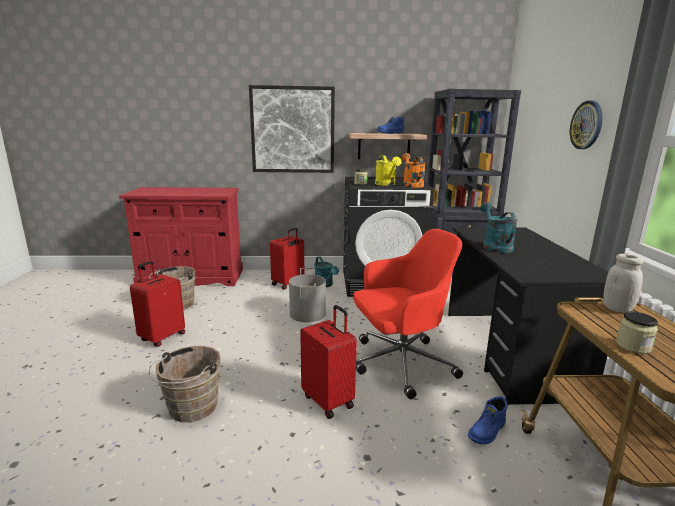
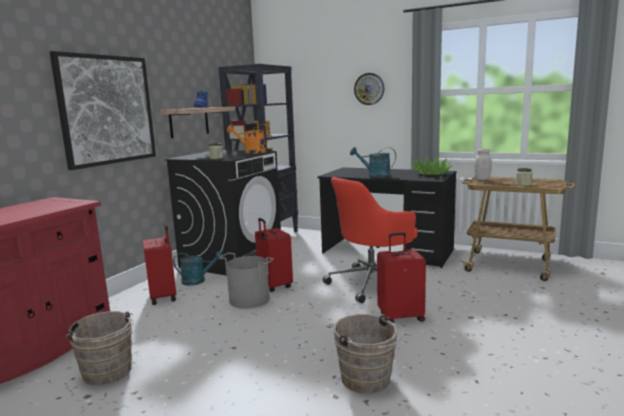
camera: 60 degrees left, 5 degrees down
red suitcase [130,261,185,347] -> red suitcase moved to [255,218,293,292]
red office chair [354,229,463,399] -> red office chair turned 135 degrees counterclockwise [323,177,418,303]
yellow watering can [375,154,402,186] -> none
blue boot [468,396,508,445] -> none
none -> potted plant [411,155,453,175]

